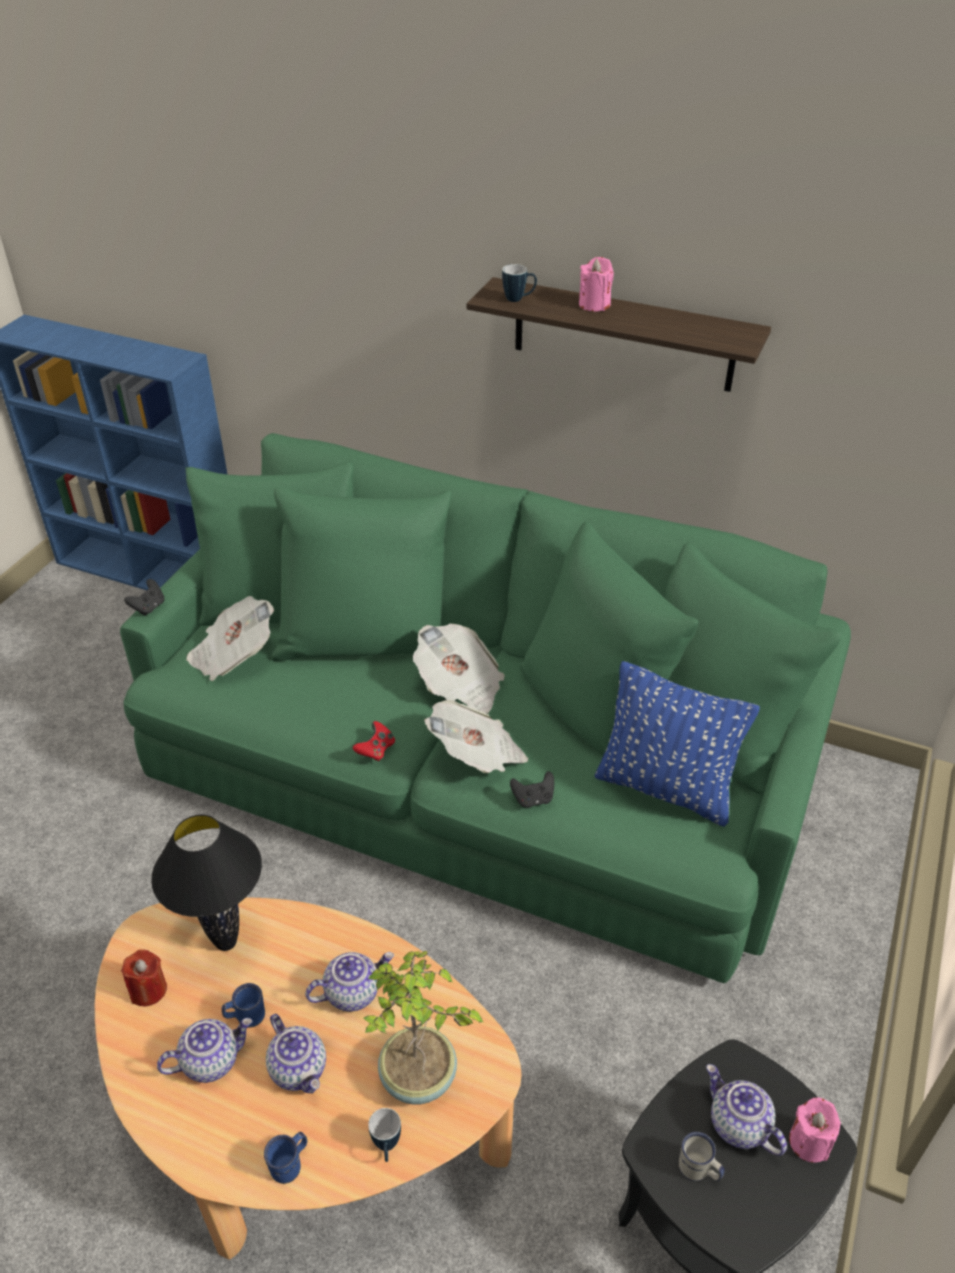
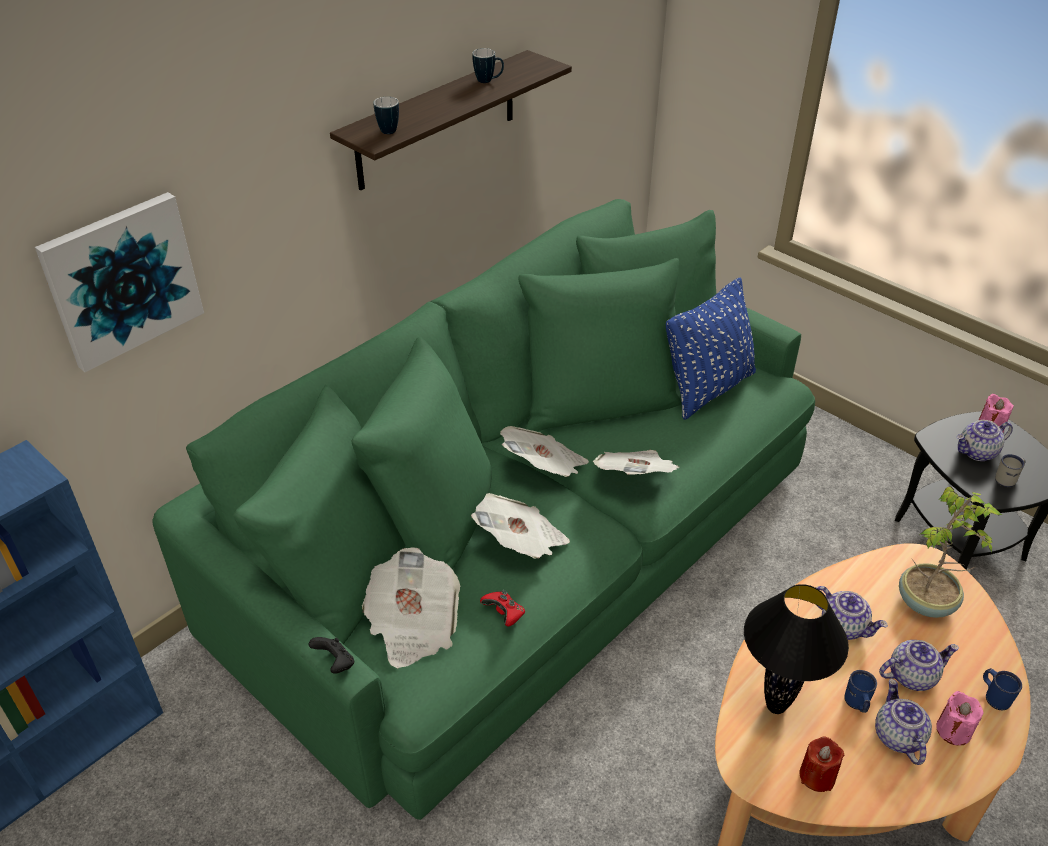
camera: 70 degrees left, 0 degrees up
teapot [305,952,394,1012] -> teapot turned 135 degrees clockwise [816,586,888,640]
red game controller [353,721,395,761] -> red game controller moved to [480,590,525,626]
mug [368,1108,401,1162] -> mug moved to [472,48,504,83]
black game controller [510,771,554,808] -> none
pink candle [579,257,614,311] -> pink candle moved to [936,691,984,746]
none -> picture [35,192,204,372]
none -> newspaper [471,493,570,559]

